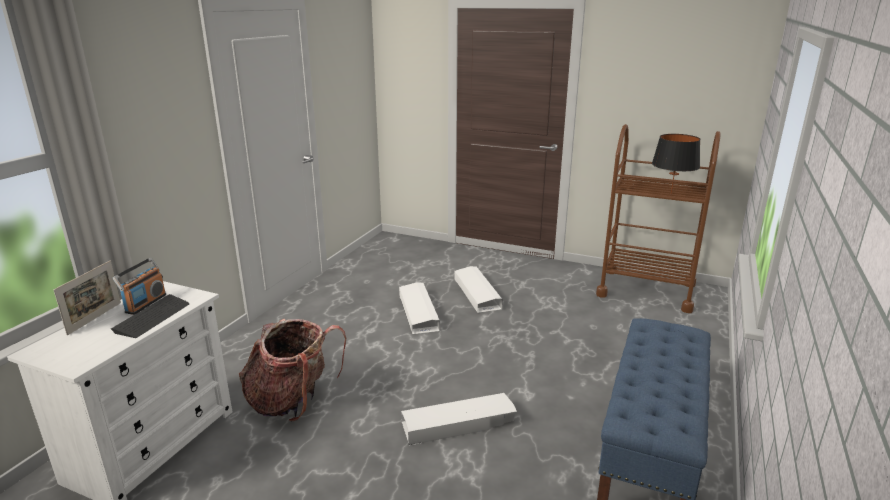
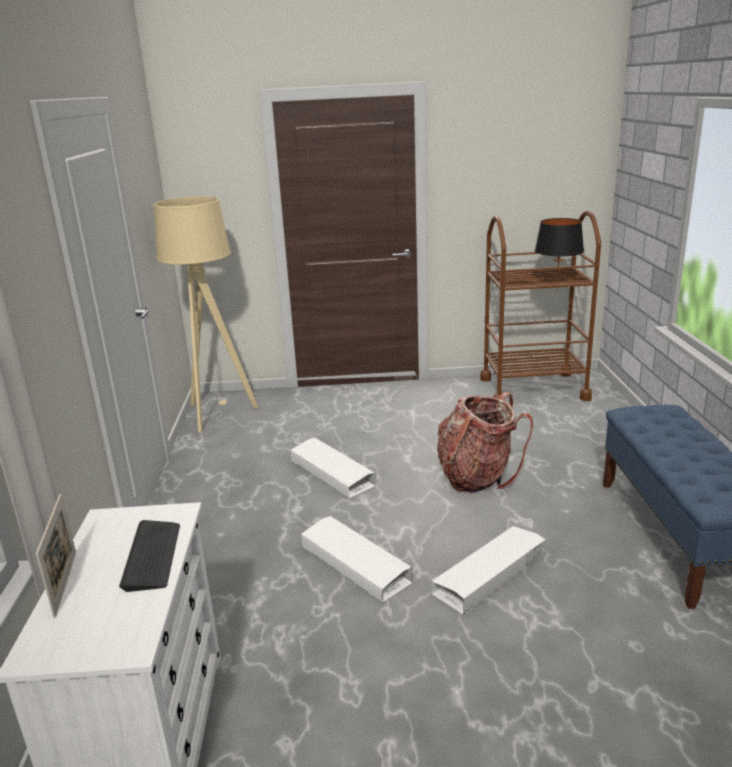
camera: 25 degrees left, 0 degrees up
radio [113,257,166,315] -> none
backpack [239,318,346,422] -> backpack moved to [437,392,533,493]
white storage box [454,266,502,313] -> white storage box moved to [301,516,413,602]
none -> beige floor lamp [154,196,258,433]

